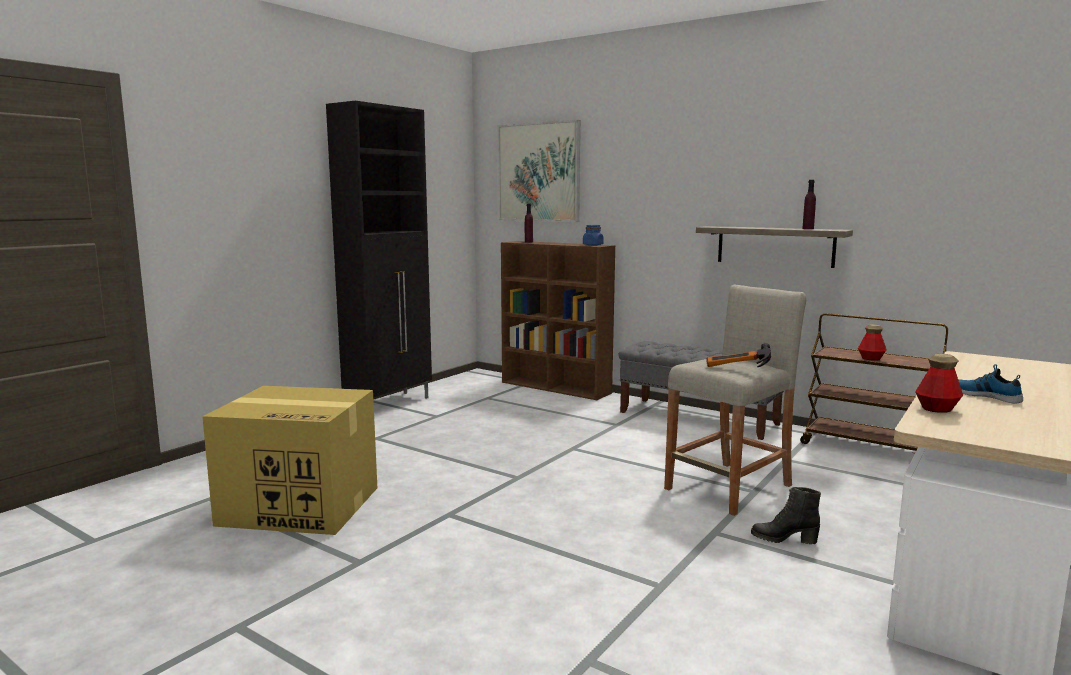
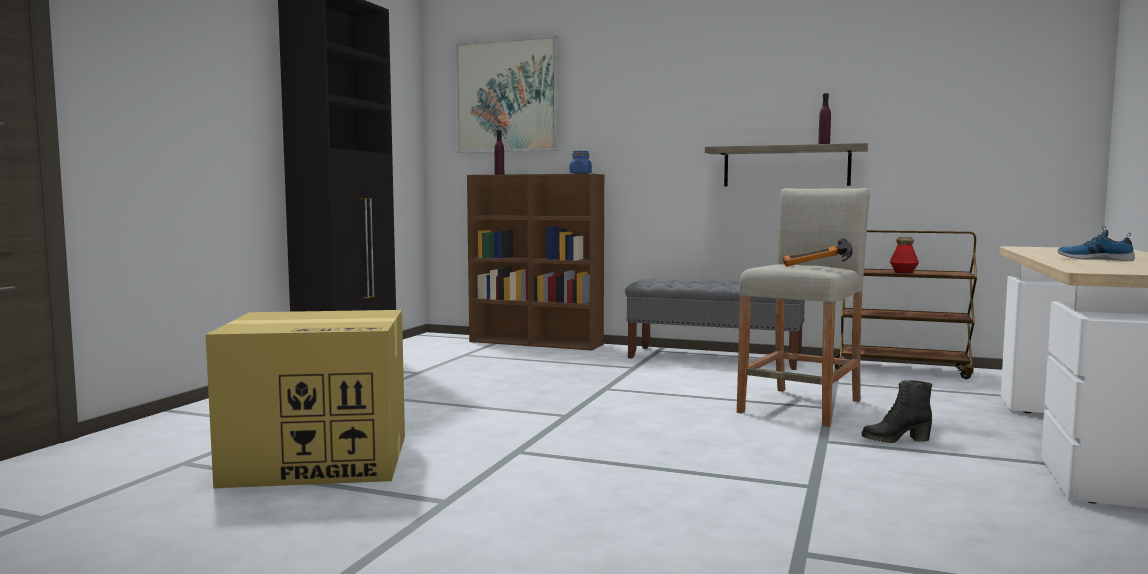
camera: 15 degrees left, 5 degrees down
bottle [915,354,963,413] -> none

